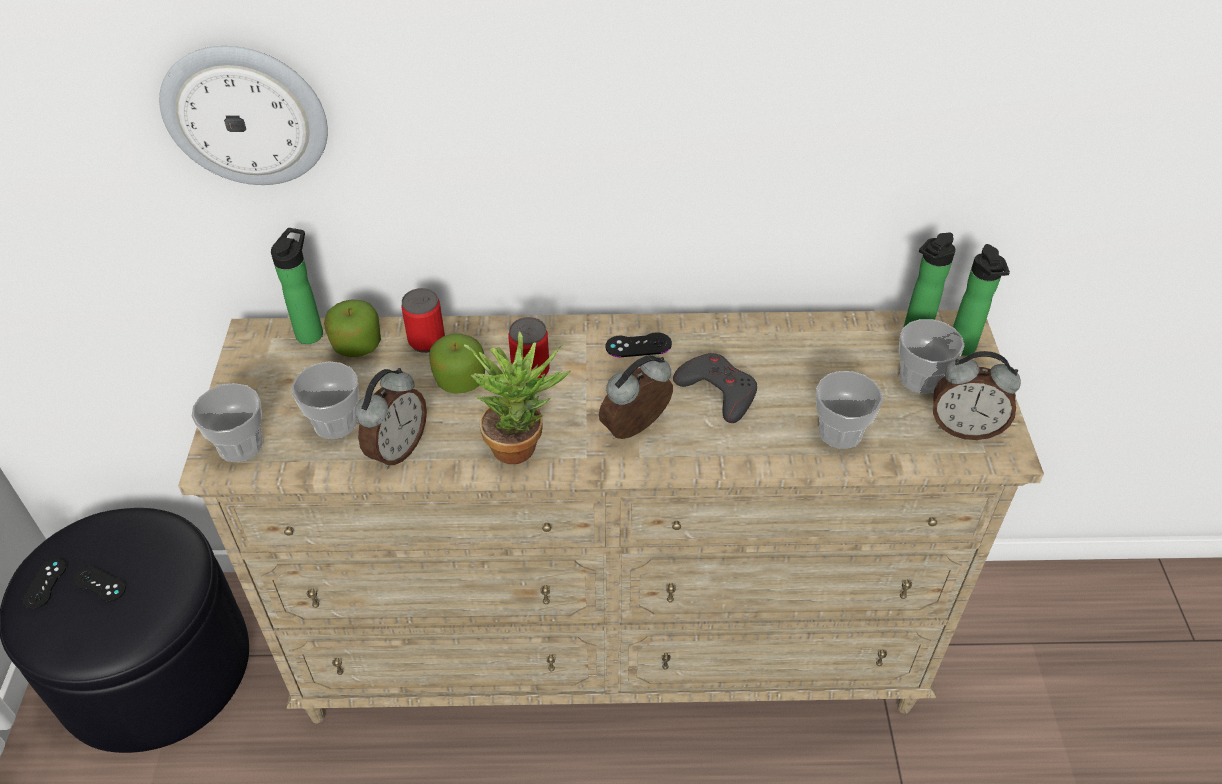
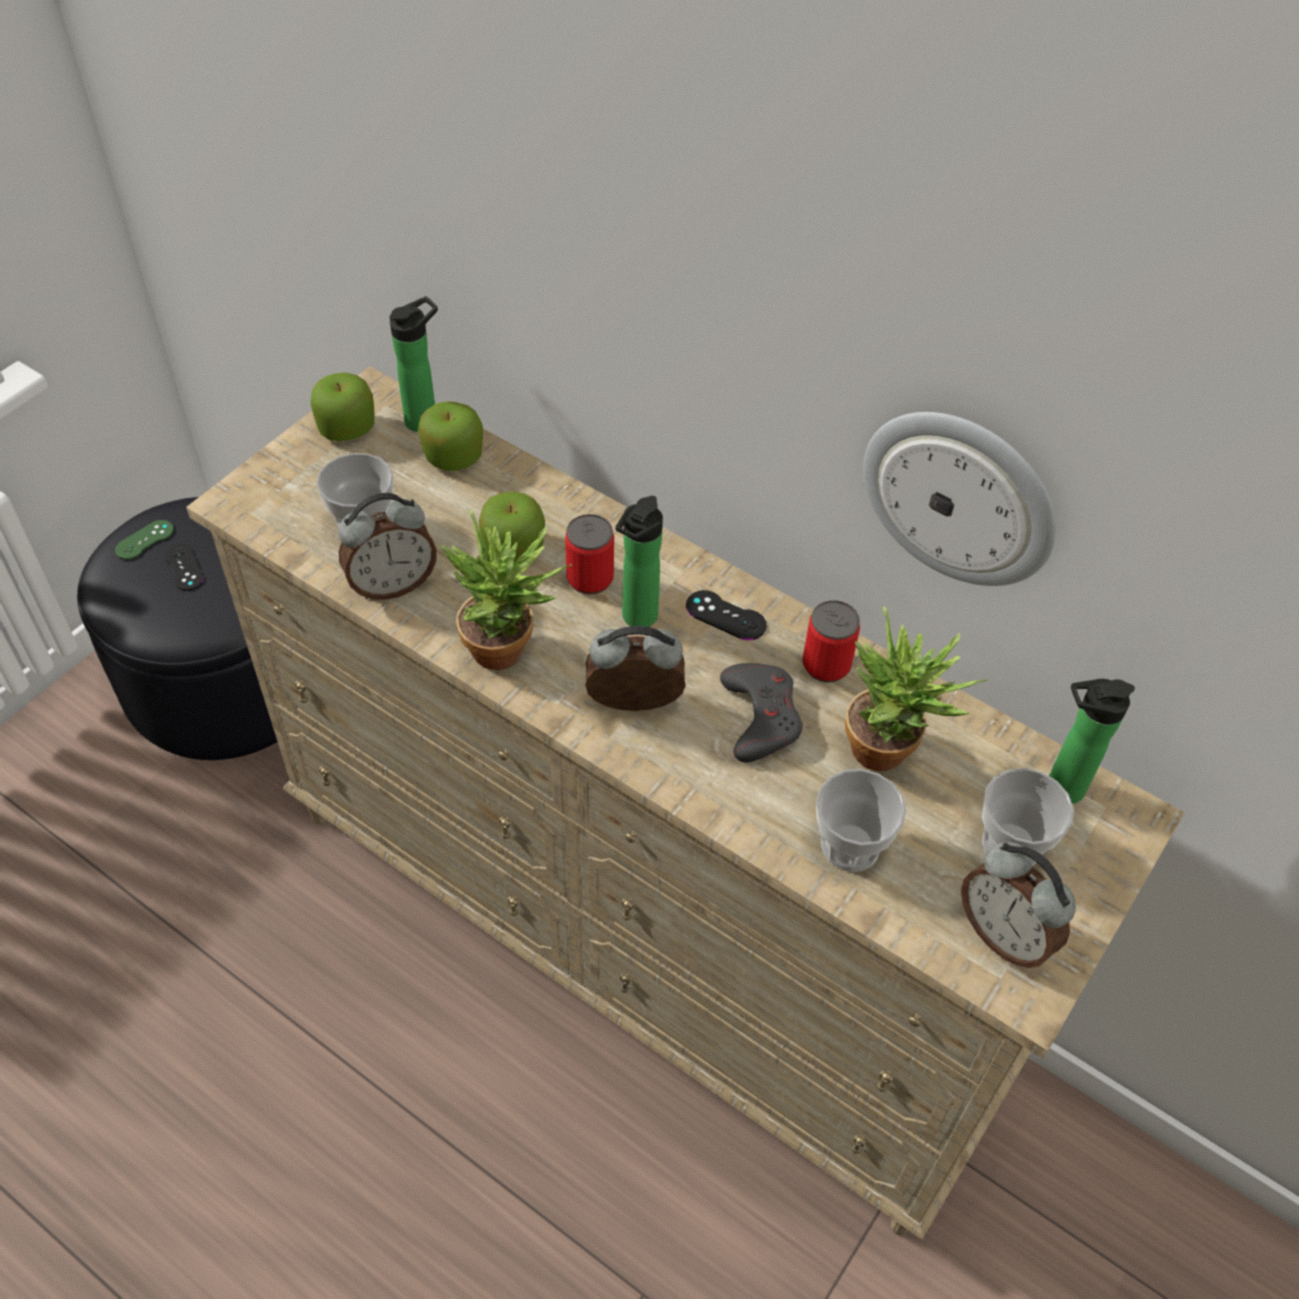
camera: 35 degrees right, 5 degrees up
black game controller [23,559,66,609] -> green game controller [115,520,174,560]
wall clock [159,46,328,185] -> wall clock moved to [863,412,1056,586]
cup [191,383,263,462] -> none
can [402,288,445,353] -> can moved to [802,600,860,682]
bottle [953,244,1010,356] -> bottle moved to [616,496,663,627]
none -> apple [311,373,375,441]
none -> potted plant [845,606,988,771]

